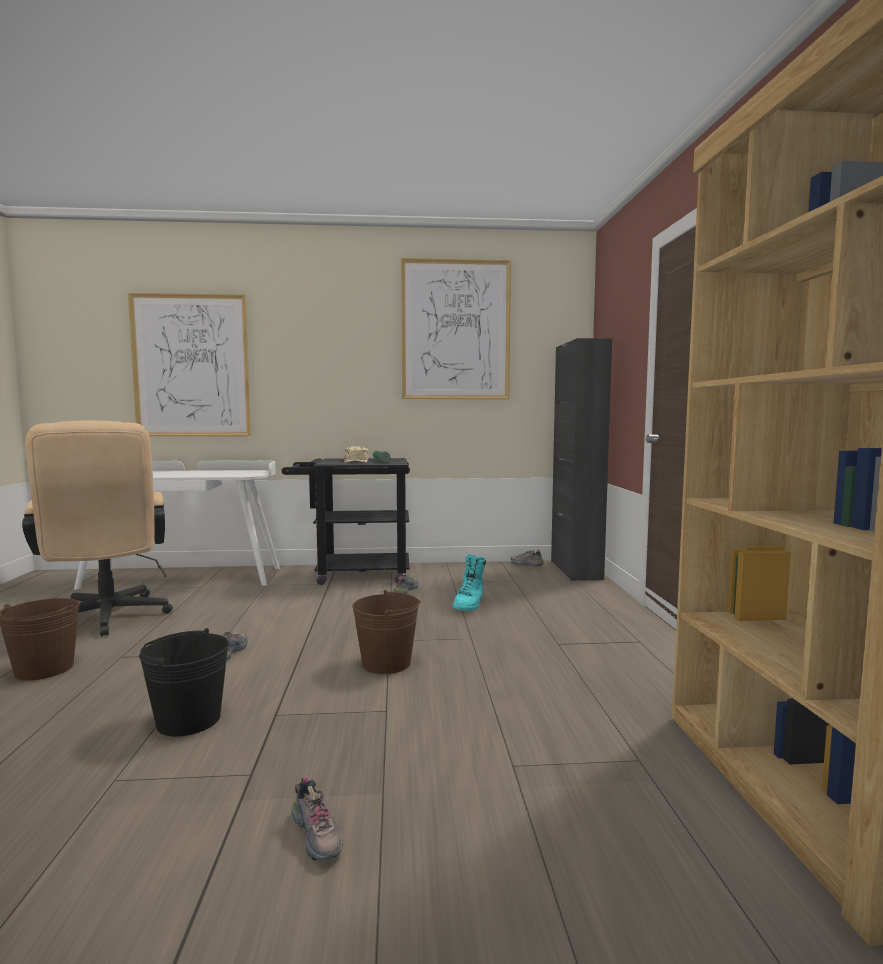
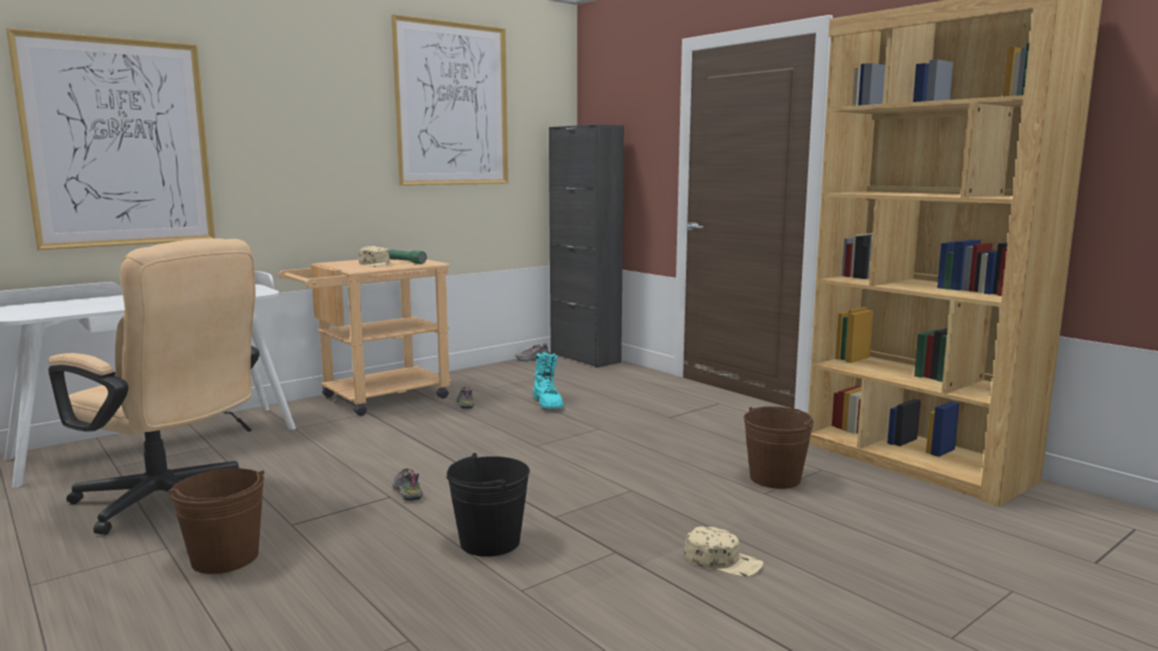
camera: 35 degrees left, 5 degrees up
black cart [282,458,410,585] -> beige cart [279,259,451,416]
shoe [291,777,343,861] -> beige cap [684,526,763,577]
brown bucket [352,590,421,674] -> brown bucket moved to [743,406,814,489]

